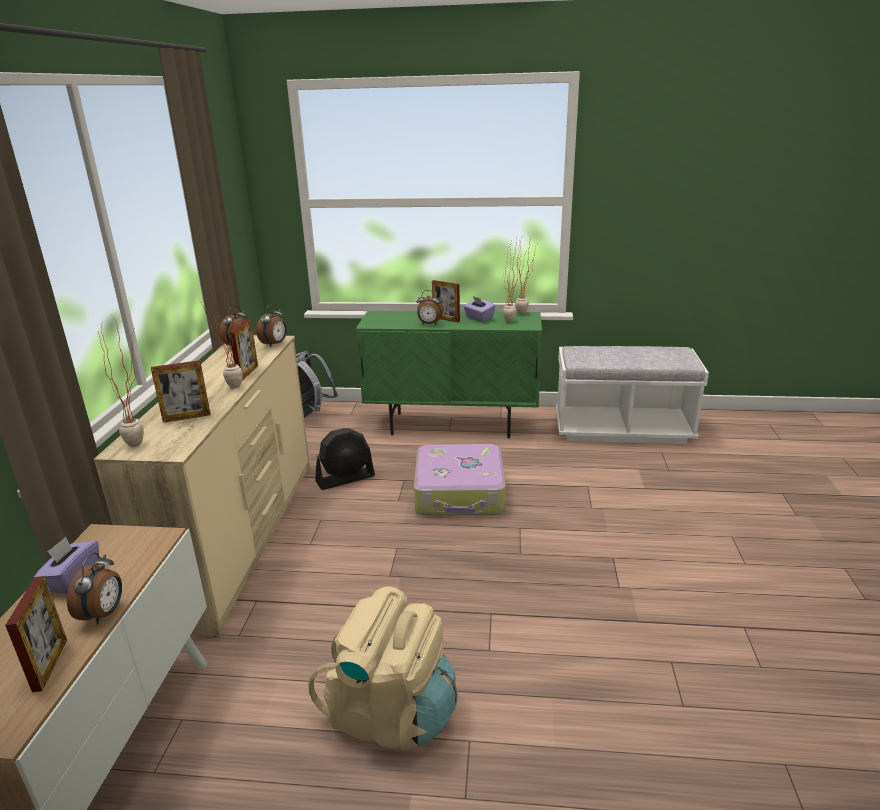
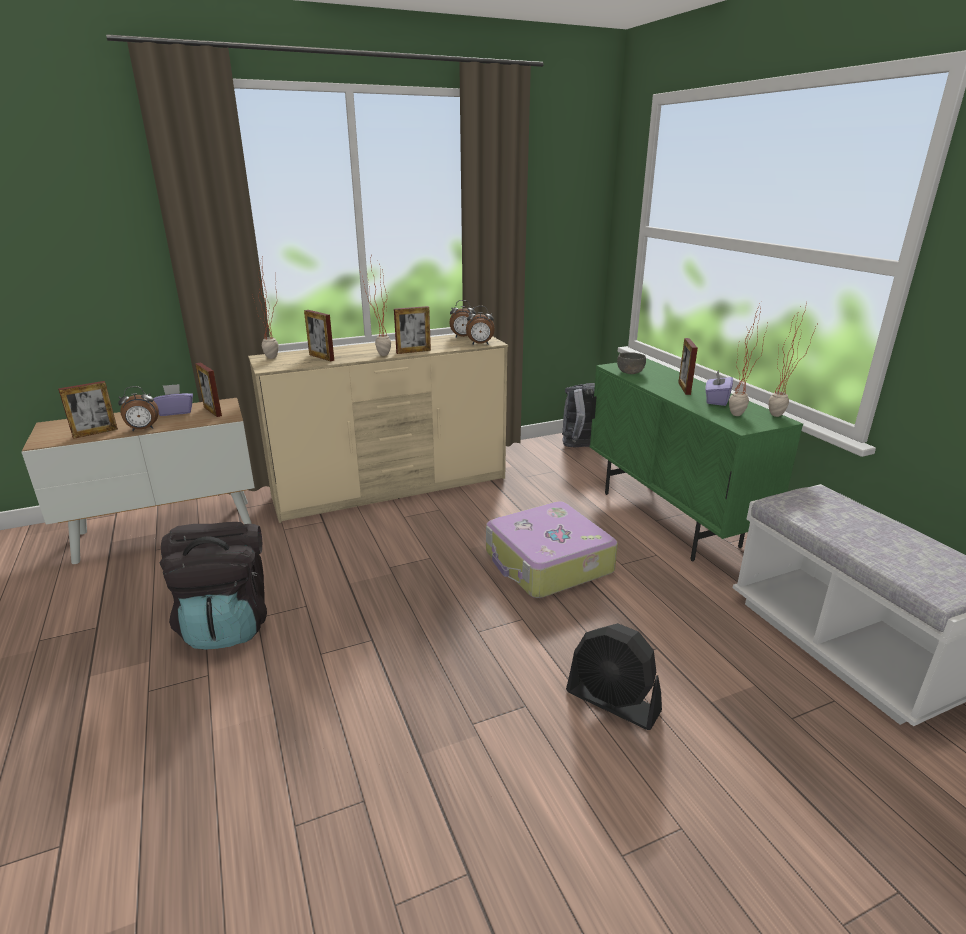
camera: 60 degrees right, 0 degrees up
beige backpack [308,586,457,750] -> black backpack [159,522,267,650]
black fan [315,428,375,490] -> black fan moved to [566,623,662,730]
alarm clock [417,290,444,325] -> none
none -> picture frame [195,363,222,417]
none -> grey bowl [617,352,646,374]

